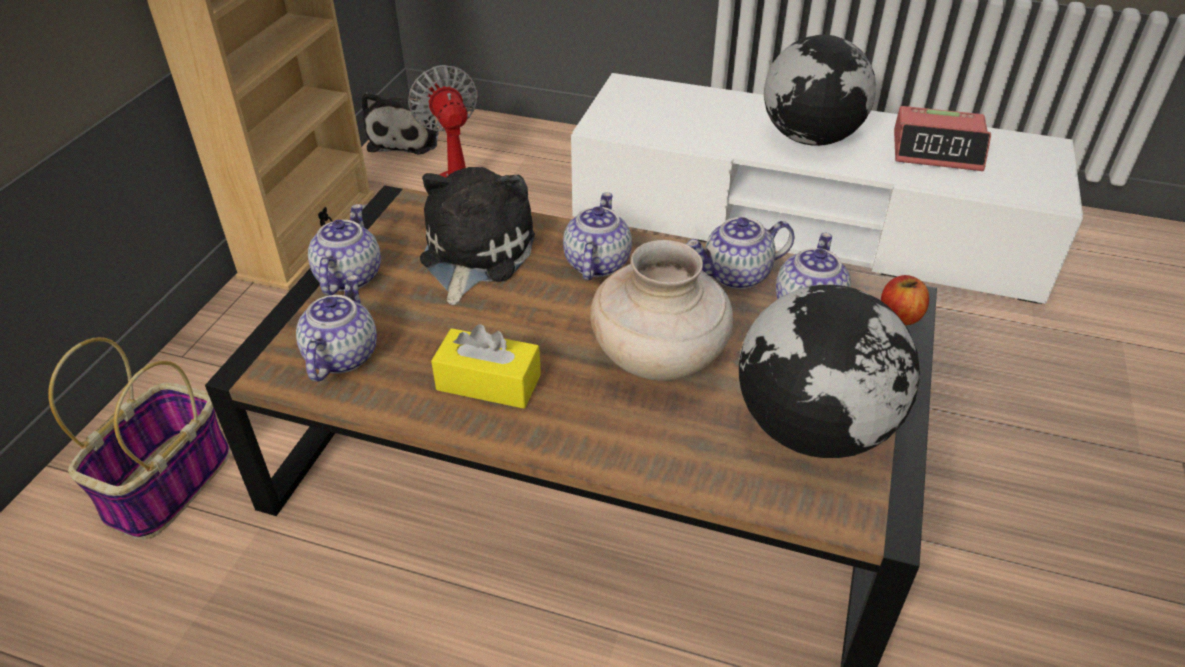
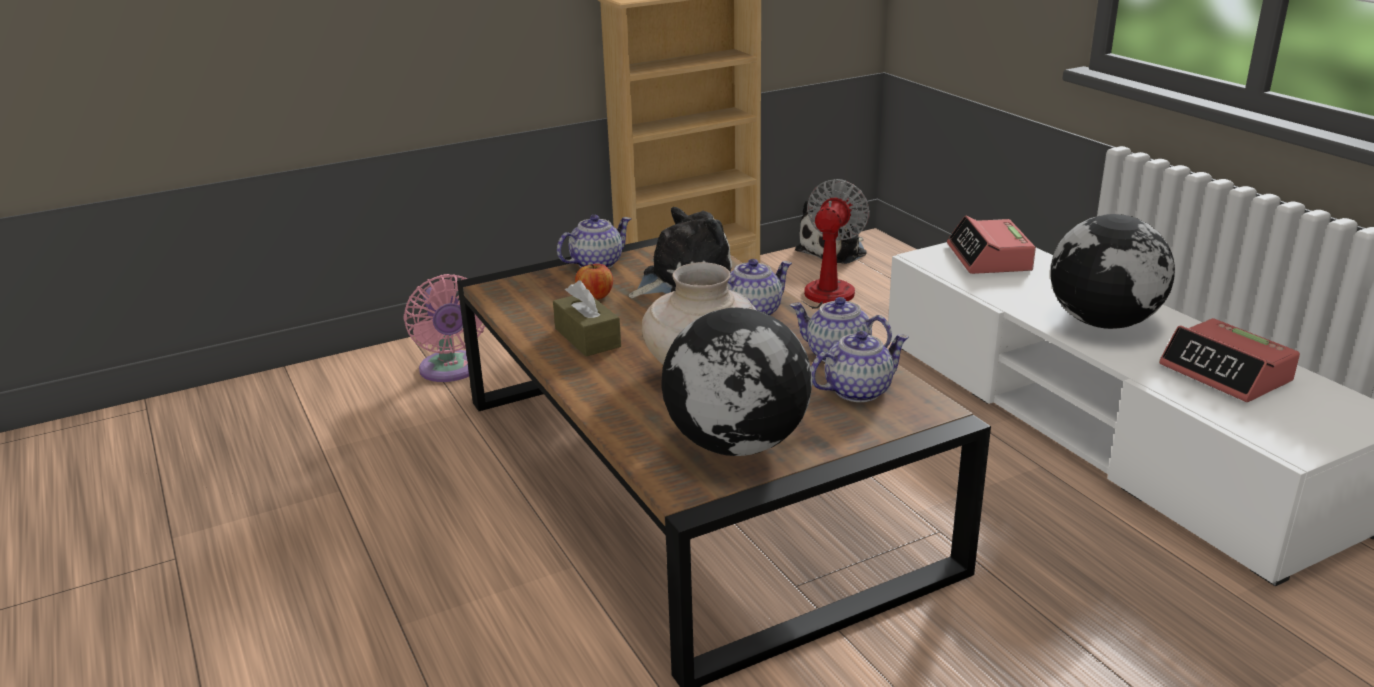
camera: 45 degrees right, 15 degrees down
basket [48,337,231,540] -> pink fan [404,274,485,382]
teapot [296,275,377,382] -> none
yellow tissue box [431,324,541,408] -> brown tissue box [553,280,621,356]
apple [881,275,929,325] -> apple moved to [575,264,613,300]
none -> alarm clock [947,216,1036,274]

